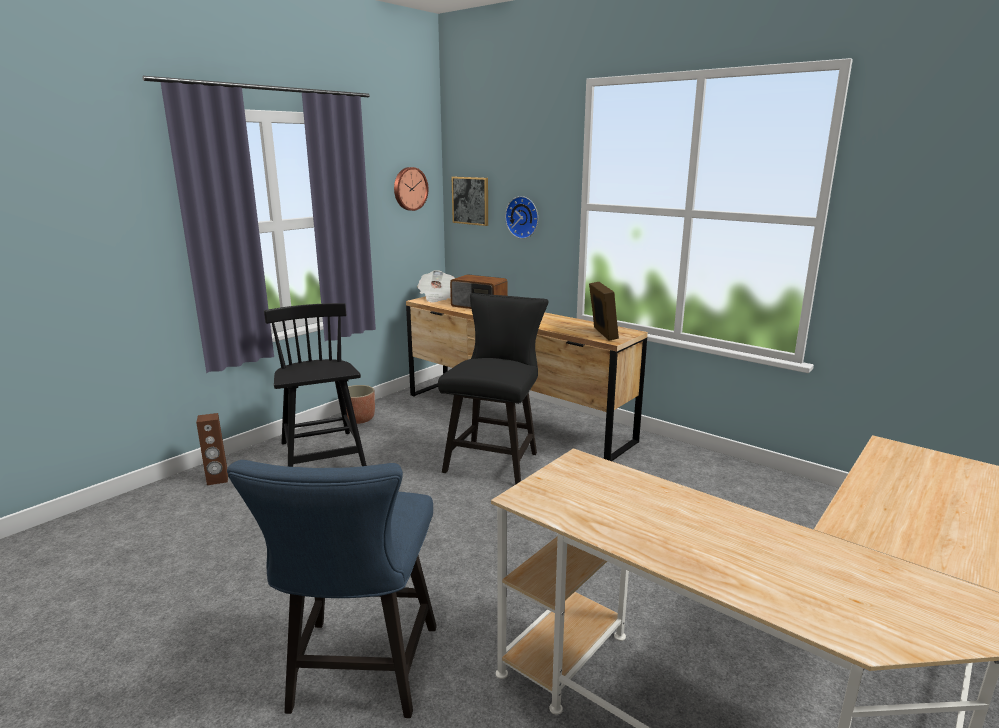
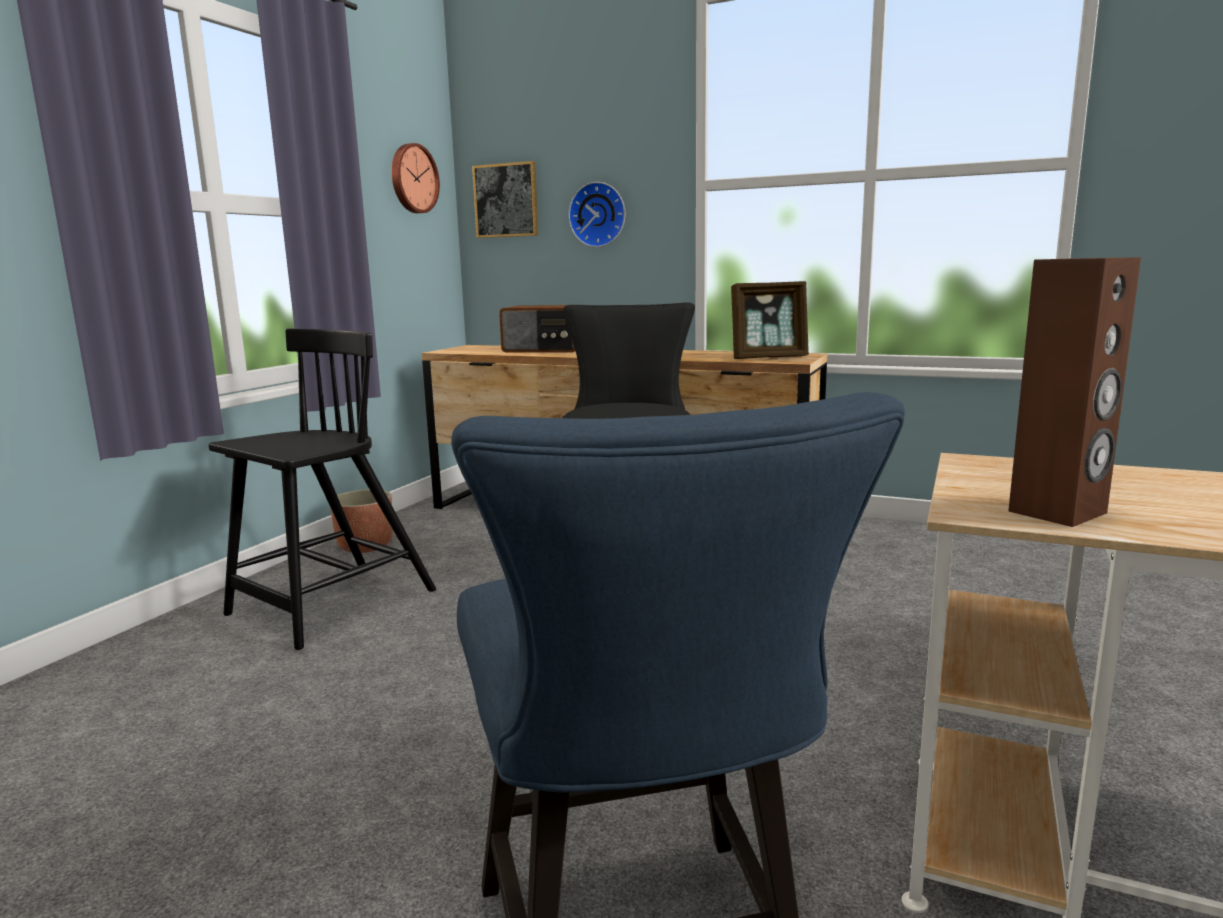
camera: 15 degrees left, 5 degrees down
brown speaker [196,413,228,485] -> brown speaker moved to [1008,257,1141,527]
black chair [264,303,367,467] -> black chair turned 75 degrees clockwise [208,329,436,650]
newspaper [417,270,455,302] -> none
picture frame [589,282,619,341] -> picture frame turned 105 degrees clockwise [731,281,809,359]

